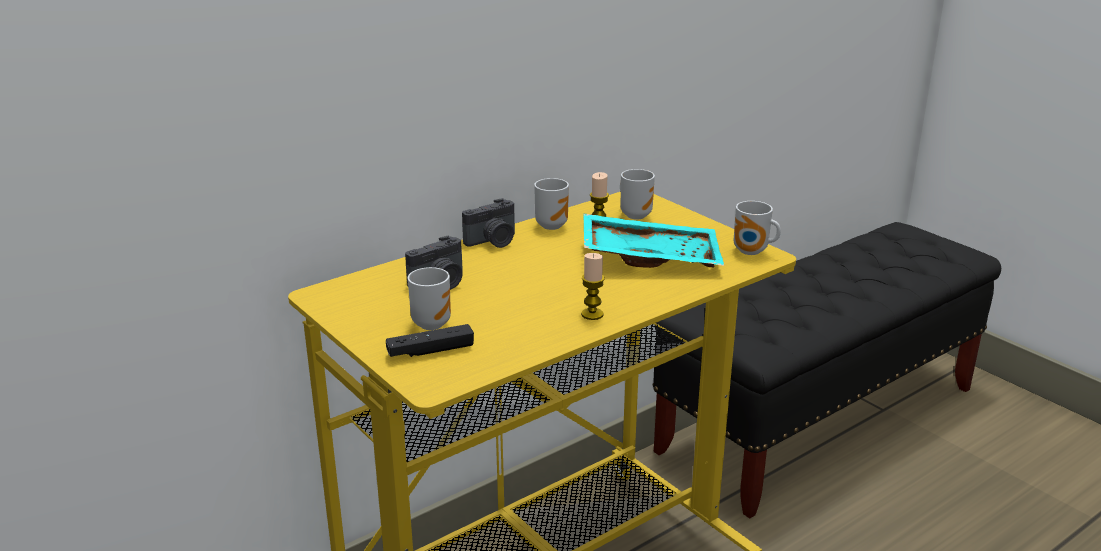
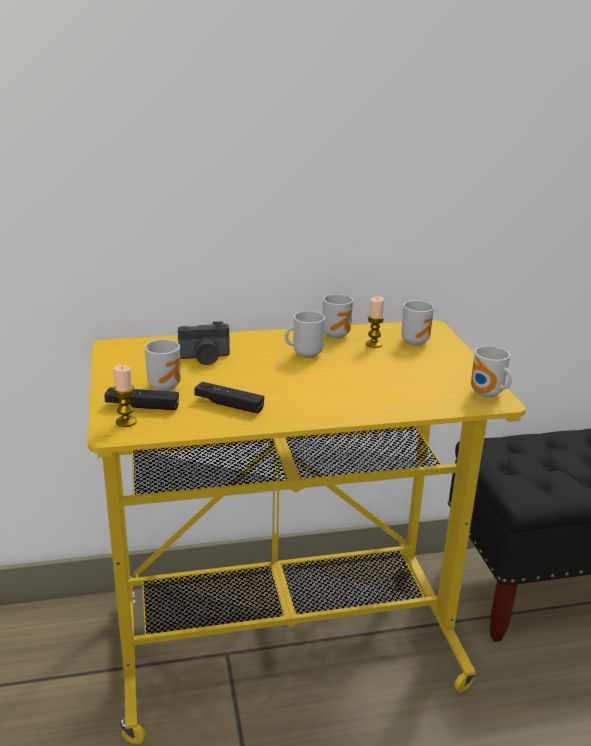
camera: 25 degrees right, 0 degrees up
camera [462,198,515,248] -> none
candle [581,253,605,320] -> candle moved to [113,365,137,427]
turquoise tray [584,214,724,268] -> none
none -> black game controller [194,382,264,413]
none -> mug [285,311,325,358]

